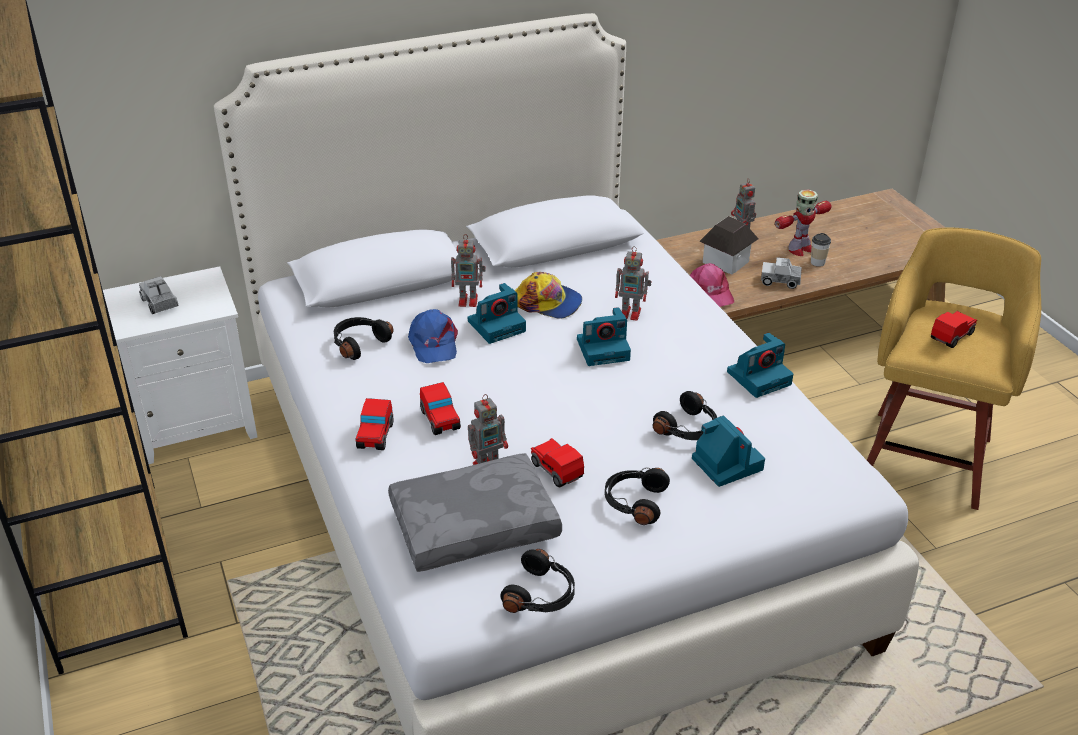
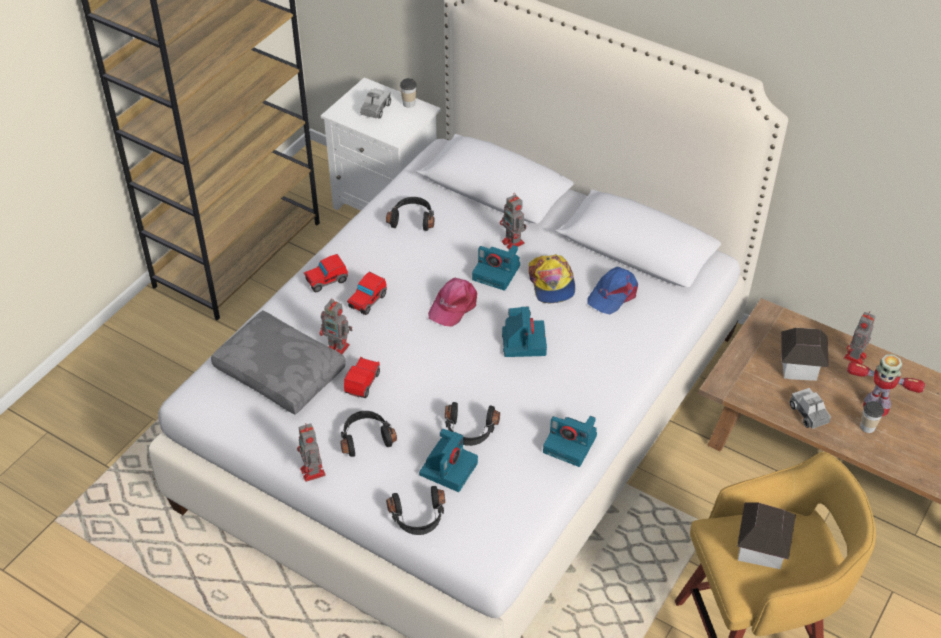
camera: 55 degrees right, 10 degrees up
blue cap [408,309,458,363] -> blue cap moved to [588,267,638,314]
black headphones [500,549,575,613] -> black headphones moved to [386,486,445,535]
camera [577,307,631,366] -> camera turned 135 degrees counterclockwise [502,306,547,357]
toy robot [615,246,652,321] -> toy robot moved to [297,423,325,482]
pink cap [690,263,734,307] -> pink cap moved to [428,278,477,327]
toy car [931,311,977,348] -> toy house [737,503,796,569]
none -> cup [400,78,417,108]

